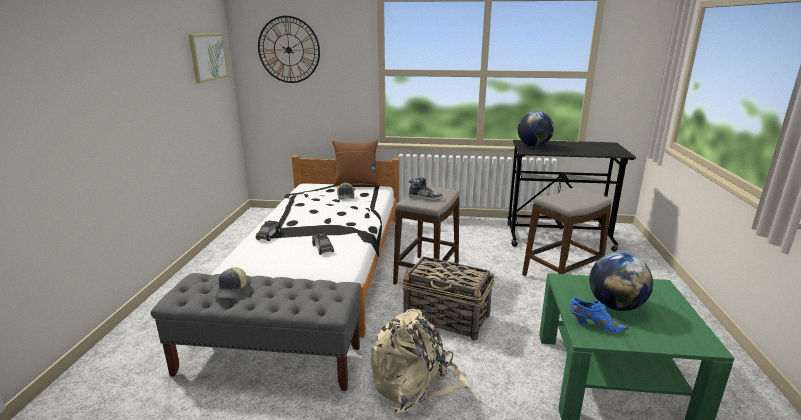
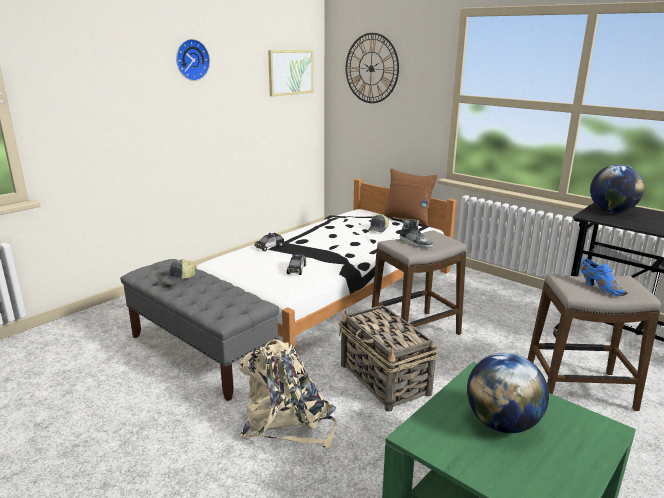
camera: 35 degrees right, 0 degrees up
blue shoe [569,298,629,333] -> blue shoe moved to [580,258,628,296]
none -> wall clock [176,39,210,81]

